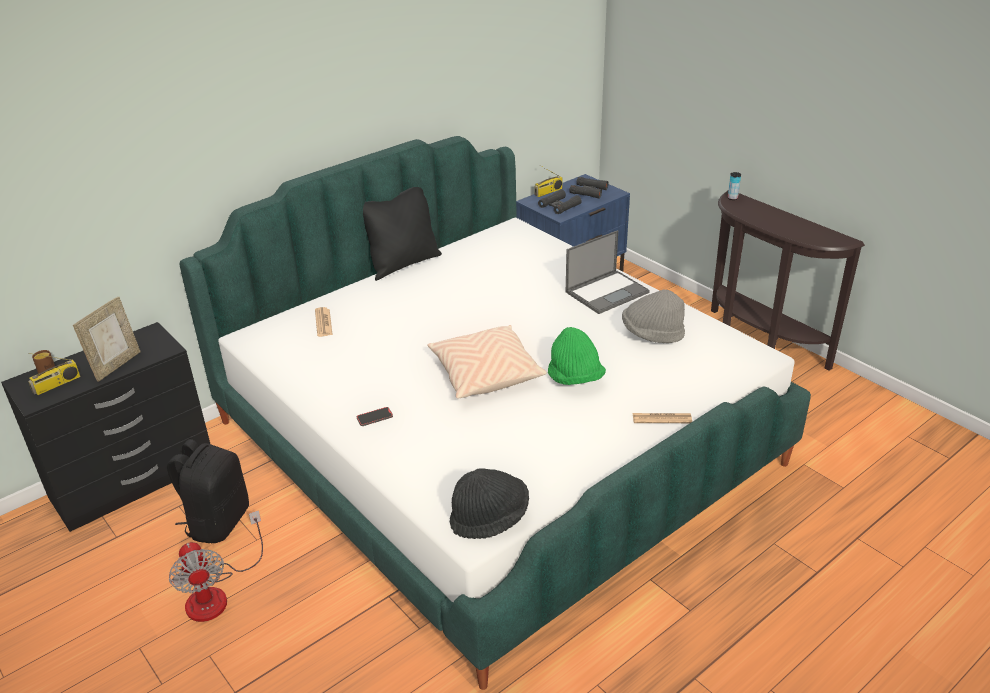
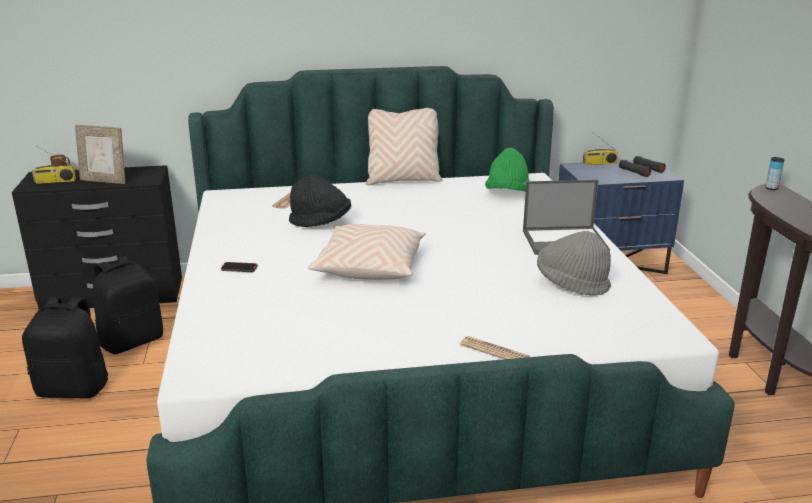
camera: 30 degrees right, 10 degrees down
picture frame [73,297,141,382] -> picture frame turned 45 degrees clockwise [75,125,125,184]
fan [169,510,263,622] -> black backpack [22,297,108,399]
black pillow [363,187,442,281] -> beige pillow [366,108,442,185]
black hat [450,468,529,539] -> black hat moved to [289,175,351,227]
black binoculars [538,189,582,214] -> none
green hat [548,327,606,385] -> green hat moved to [485,148,529,192]

